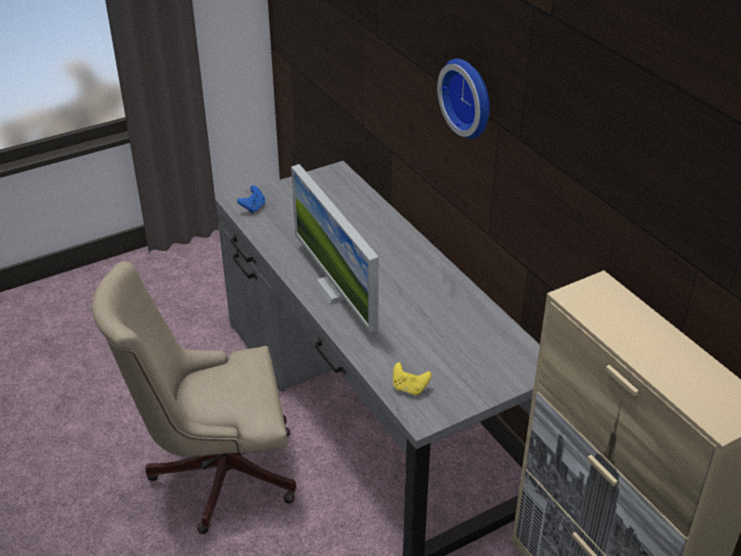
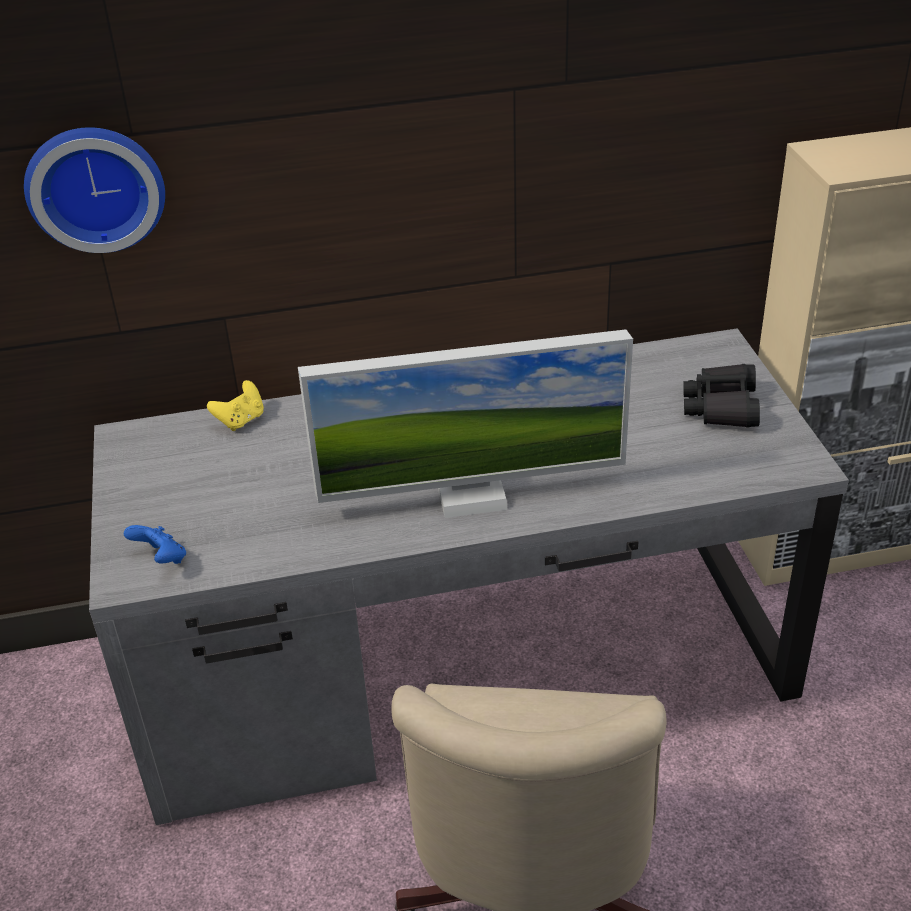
camera: 70 degrees left, 0 degrees up
yellow game controller [393,362,432,395] -> yellow game controller moved to [207,380,264,431]
wall clock [437,59,490,139] -> wall clock moved to [24,127,165,253]
none -> black binoculars [683,364,760,428]

